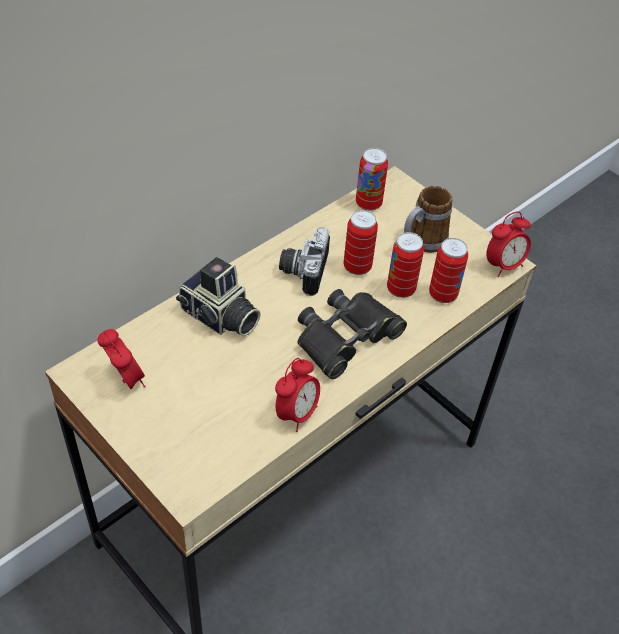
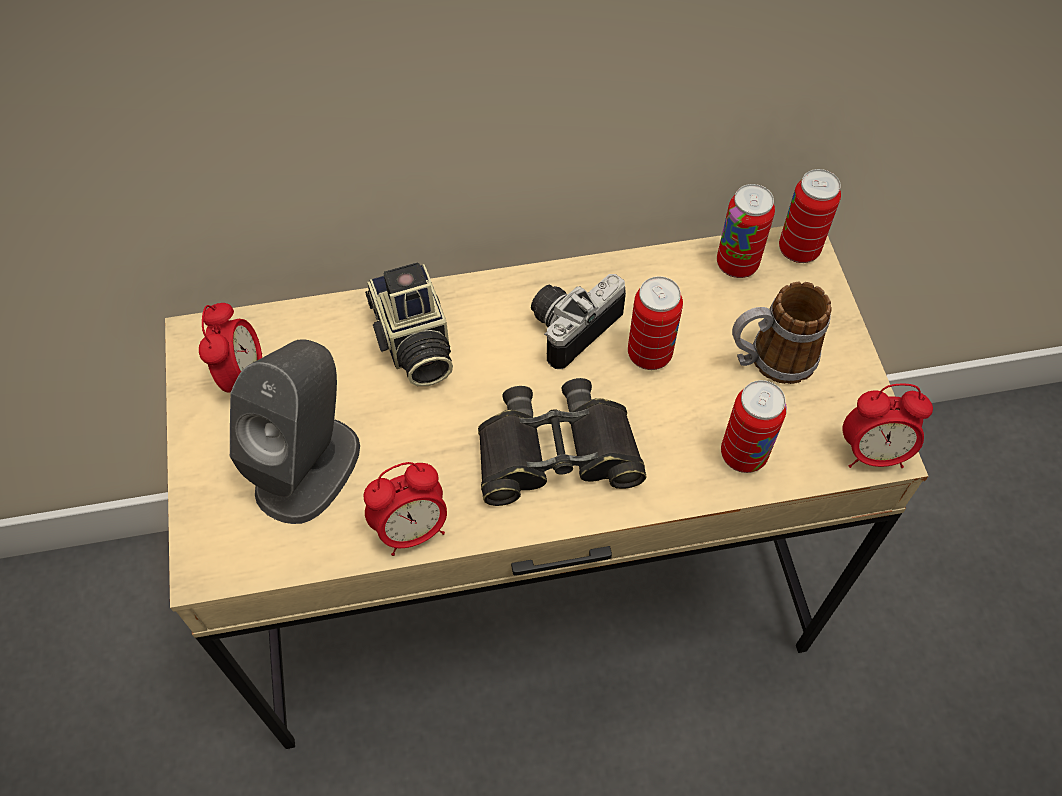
camera: 35 degrees right, 10 degrees up
can [387,232,424,298] -> can moved to [779,169,841,263]
none -> grey speaker [230,339,360,524]

